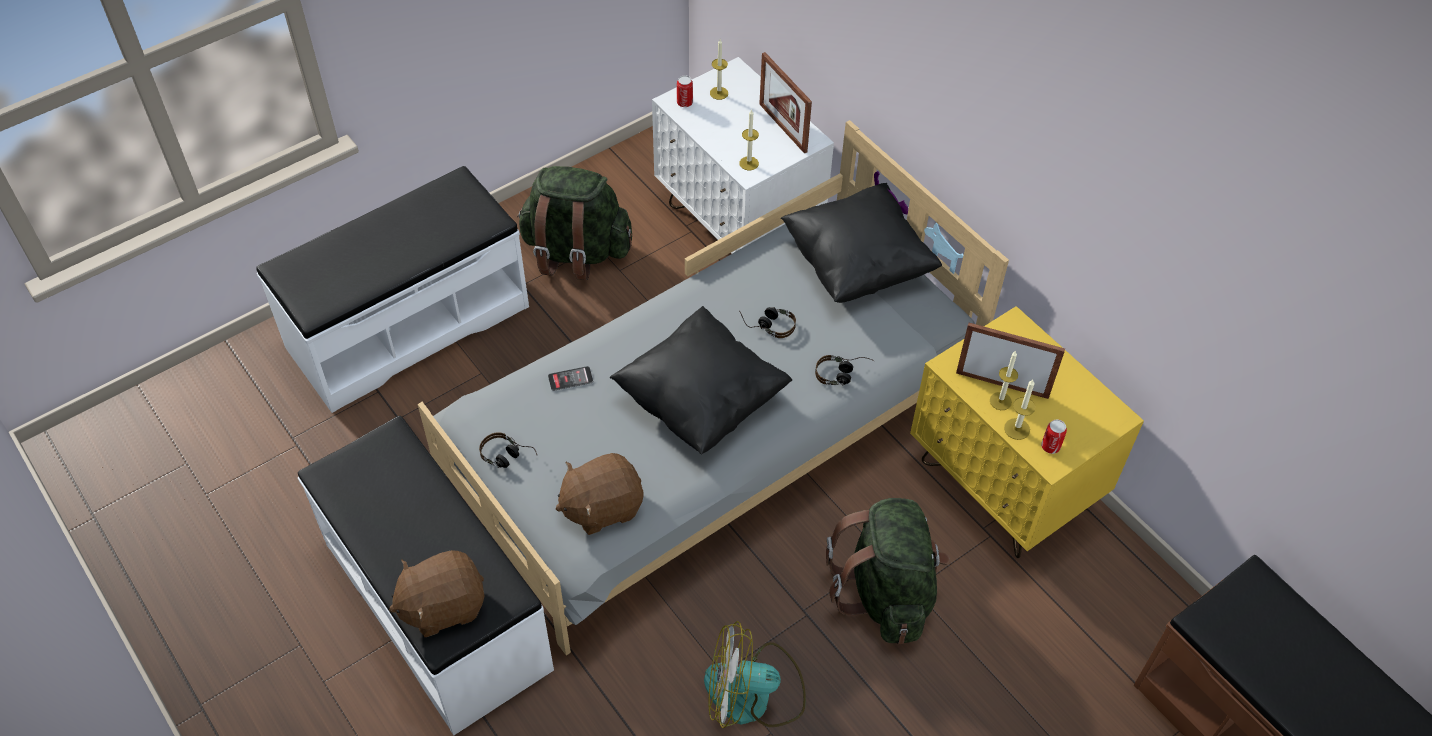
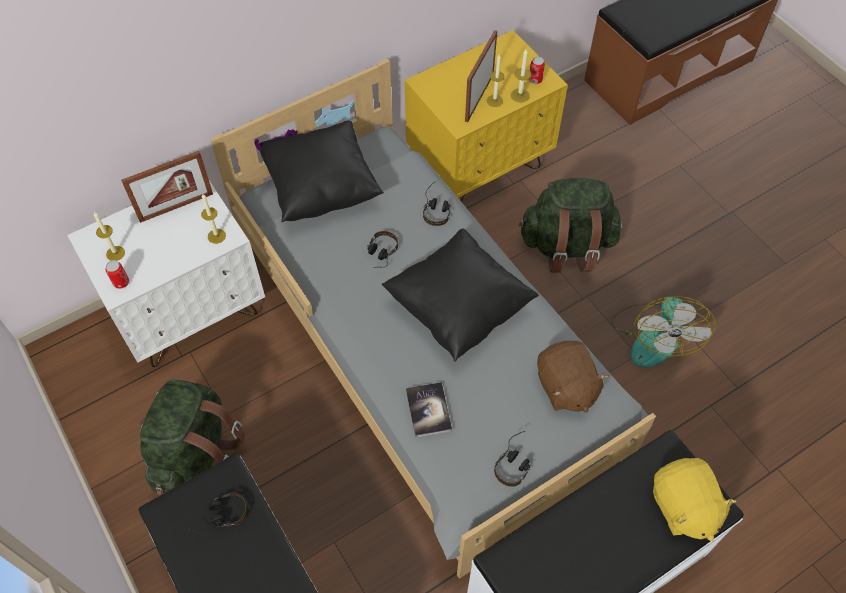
camera: 85 degrees left, 5 degrees up
brown plush toy [389,550,485,637] -> yellow plush toy [653,458,737,541]
phone [548,366,593,391] -> book [406,382,452,437]
none -> headphones [189,492,247,536]

